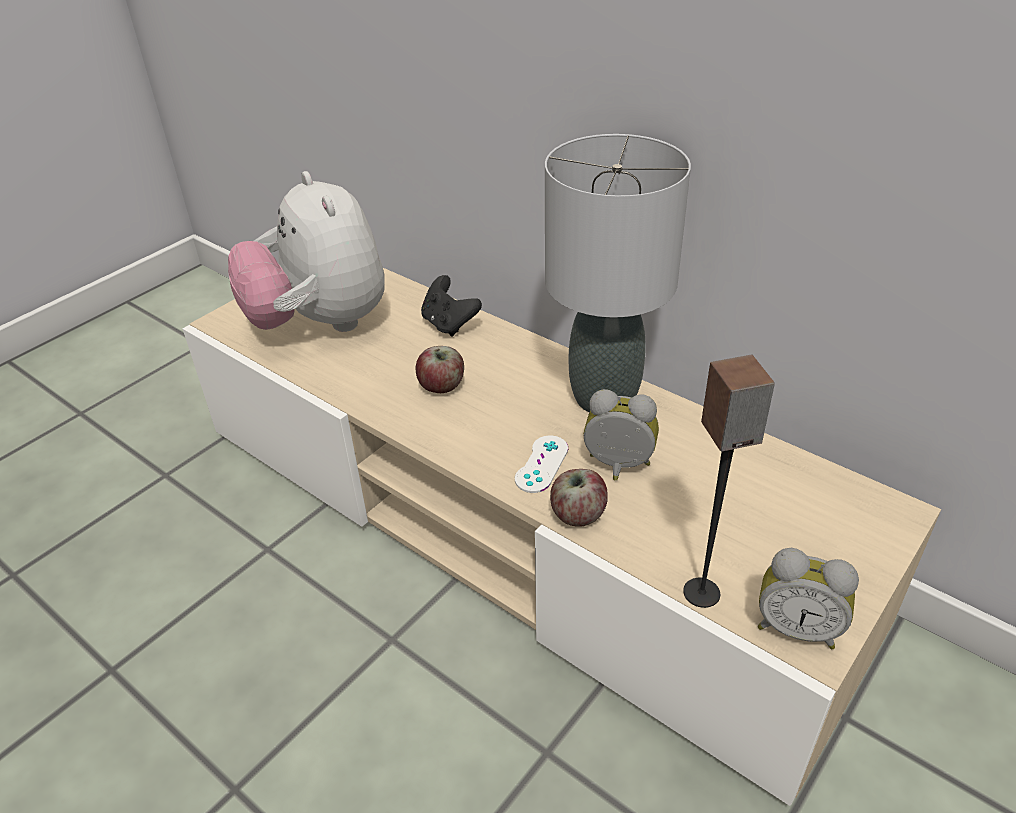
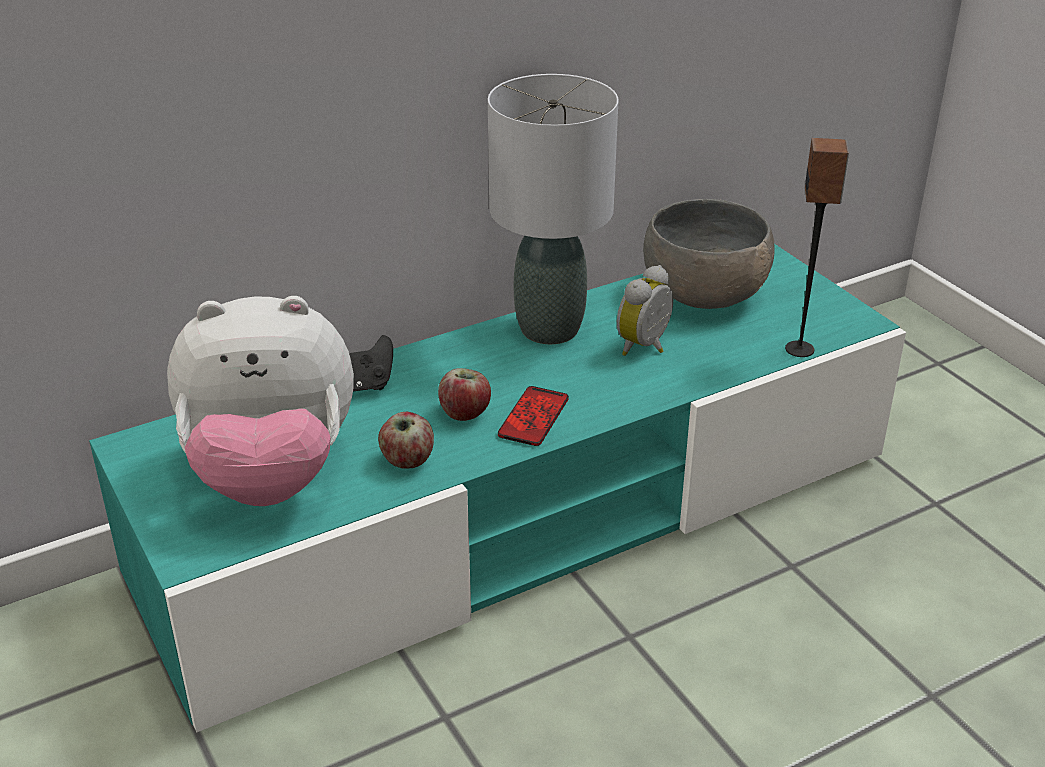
camera: 70 degrees left, 5 degrees down
beige tv stand [183,268,941,806] -> turquoise tv stand [89,244,906,732]
white game controller [515,435,568,493] -> none
apple [550,469,607,527] -> apple moved to [378,412,434,469]
alarm clock [758,548,859,649] -> none
none -> phone [498,386,569,446]
none -> grey bowl [643,199,775,309]

